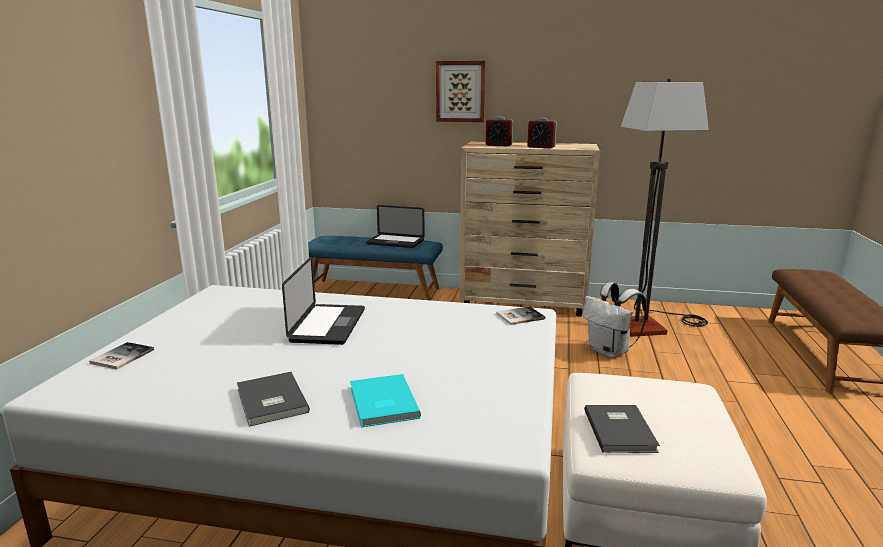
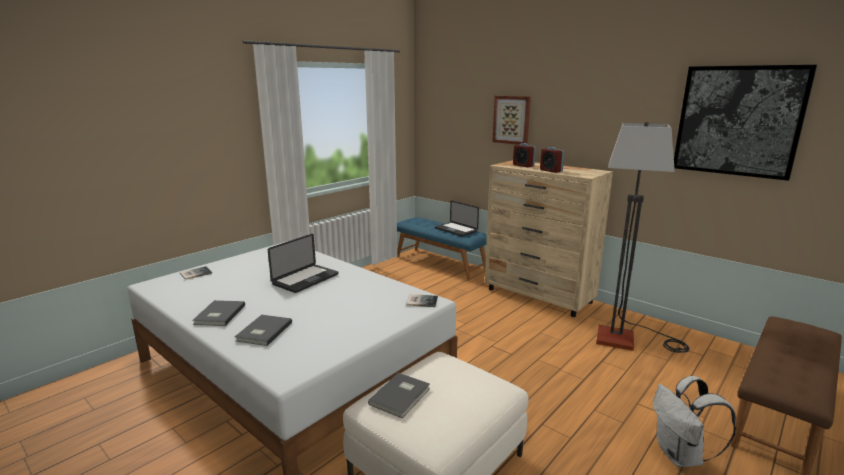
camera: 30 degrees right, 0 degrees up
turquoise book [350,374,421,427] -> grey book [235,315,292,346]
white backpack [583,282,647,358] -> white backpack moved to [653,376,736,467]
none -> picture [674,65,817,181]

